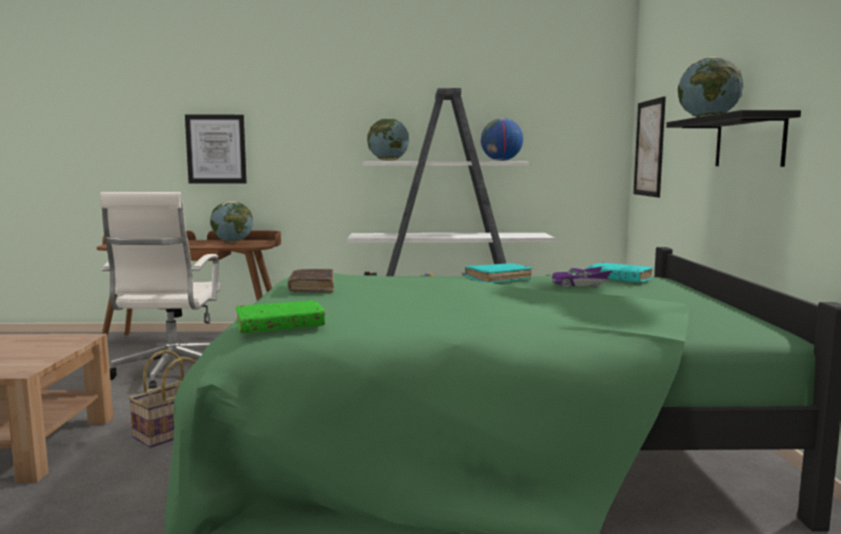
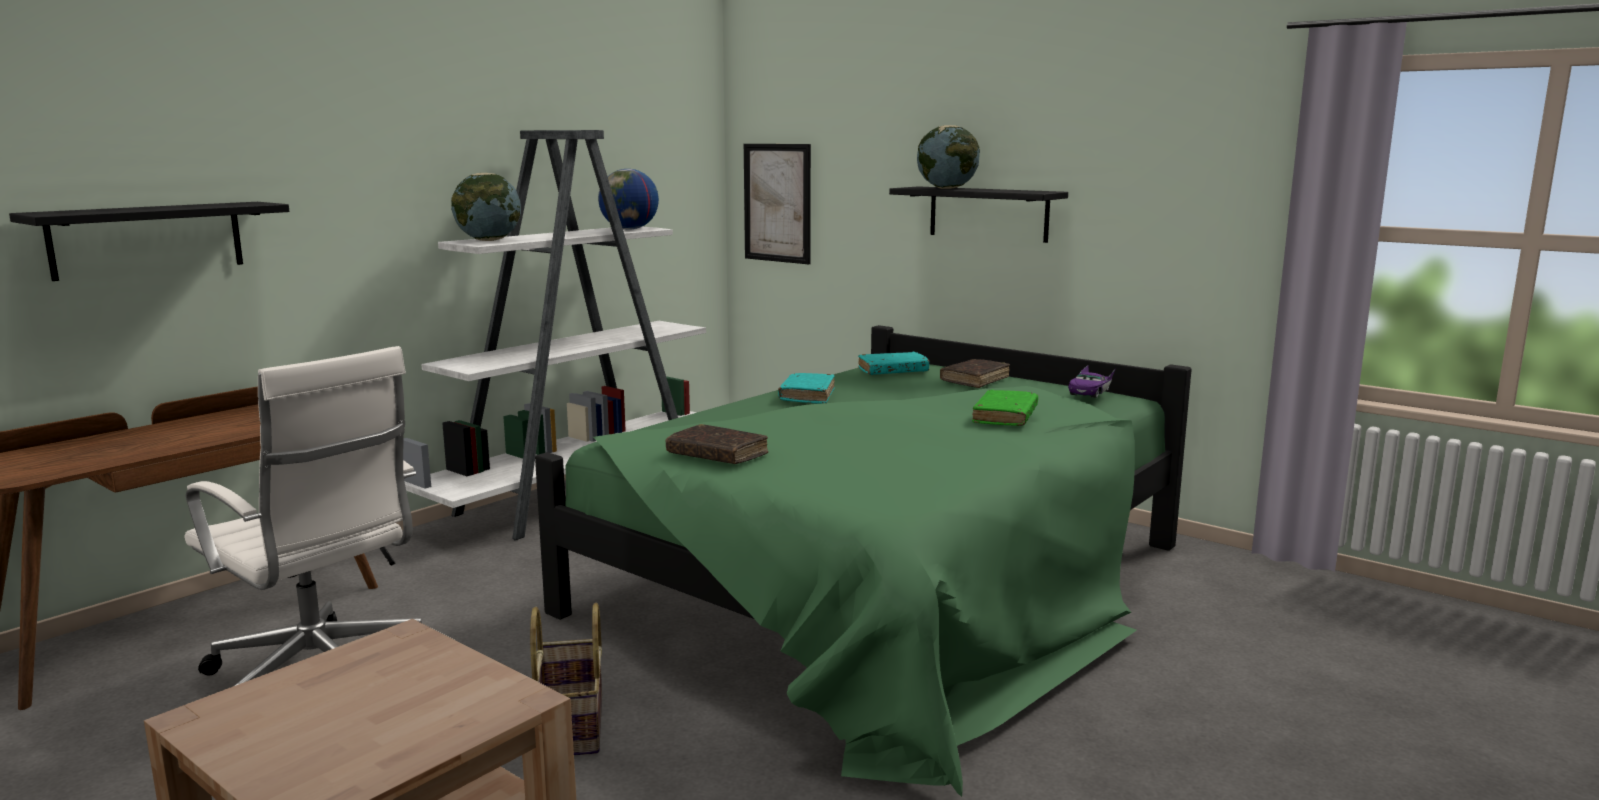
camera: 50 degrees left, 5 degrees up
picture [185,115,247,184] -> black shelf [9,202,289,281]
globe [210,201,253,242] -> none
green book [236,300,325,334] -> green book moved to [972,390,1038,426]
purple toy car [552,267,612,288] -> purple toy car moved to [1068,365,1116,398]
none -> brown book [940,359,1010,388]

